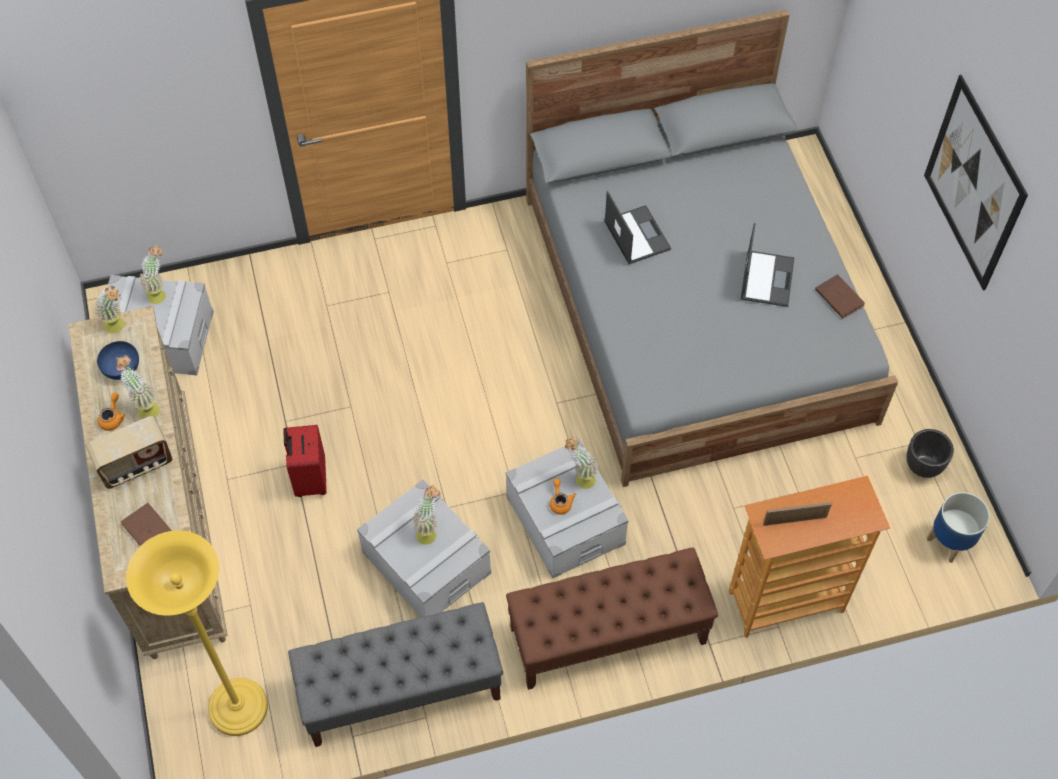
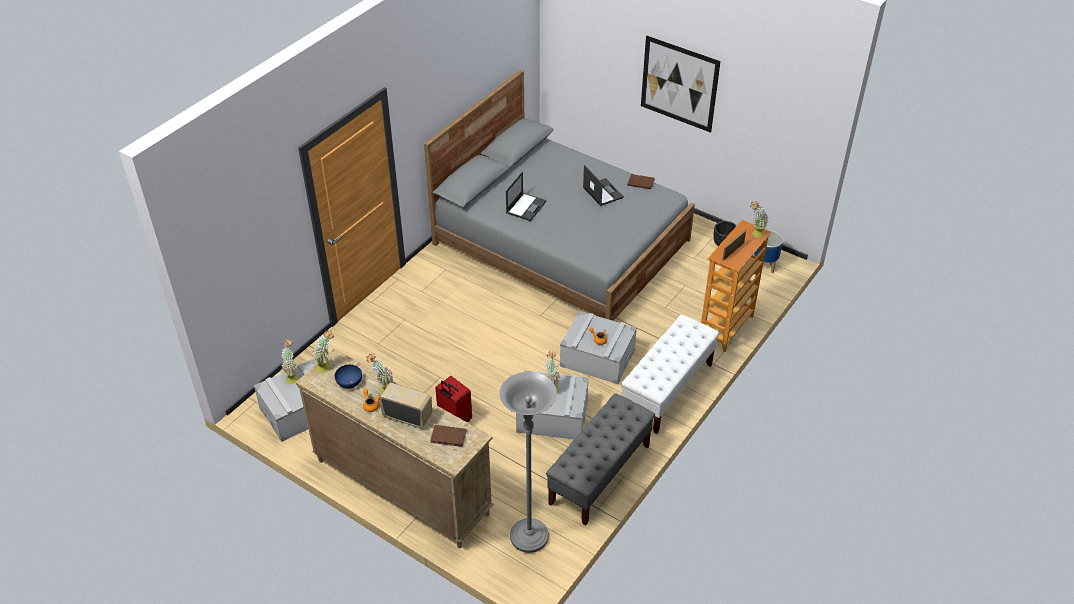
camera: 40 degrees left, 15 degrees down
radio [86,416,172,489] -> radio turned 90 degrees counterclockwise [379,383,432,428]
yellow floor lamp [126,530,268,736] -> grey floor lamp [499,372,557,553]
brown bench [506,547,718,690] -> white bench [621,315,719,434]
potted plant [565,437,599,489] -> potted plant moved to [750,201,768,238]
laptop [604,191,671,264] -> laptop turned 90 degrees clockwise [506,172,546,221]

